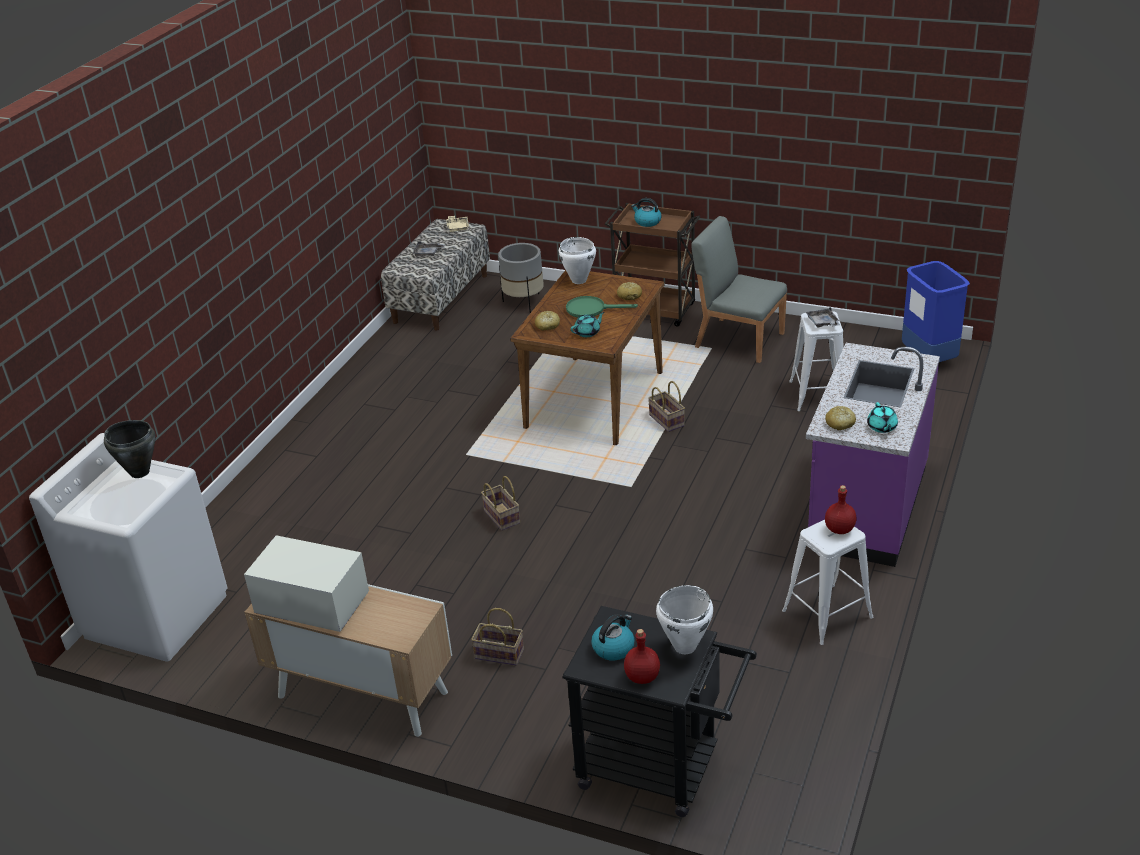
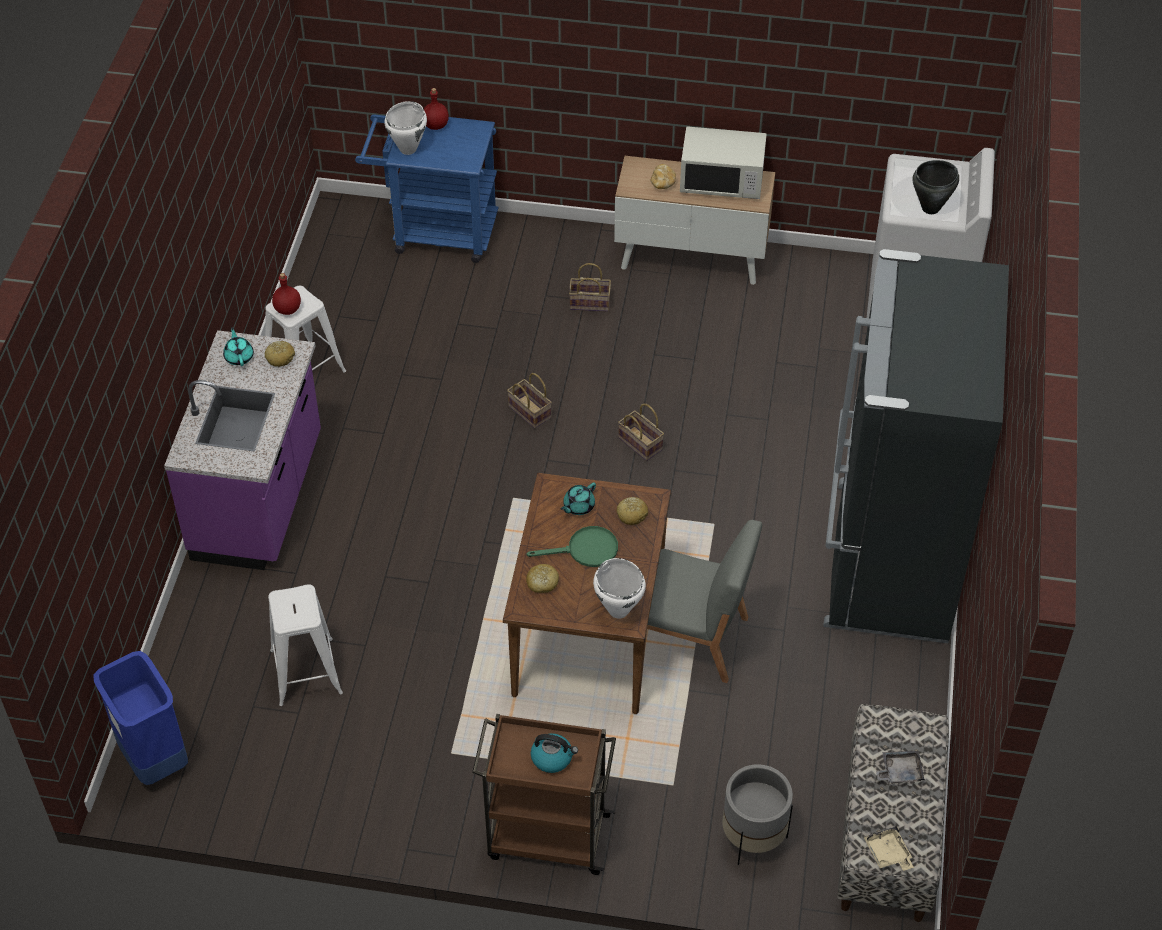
camera: 165 degrees right, 15 degrees up
black cart [562,606,757,817] -> blue cart [355,114,499,263]
kettle [591,614,635,661] -> none
basket [648,381,685,432] -> basket moved to [507,373,552,429]
grey chair [691,216,787,363] -> grey chair moved to [647,520,762,683]
grey tray [806,307,840,327] -> none
none -> bread [651,164,676,189]
none -> black fridge [823,249,1009,643]

